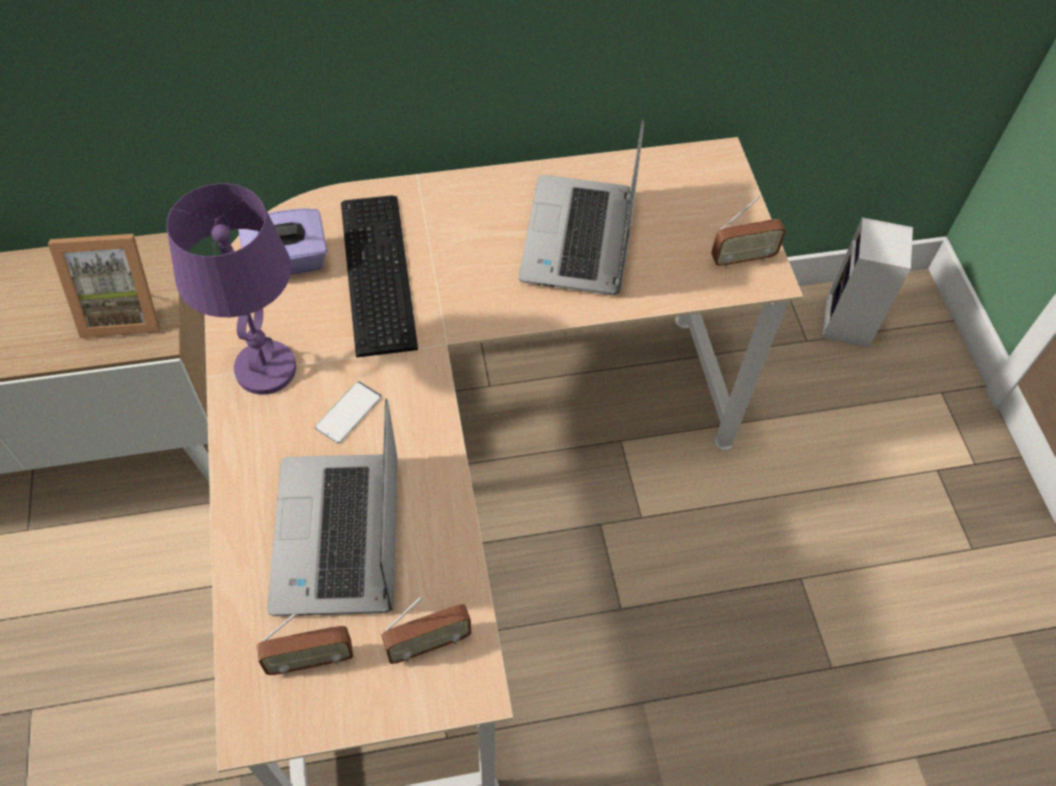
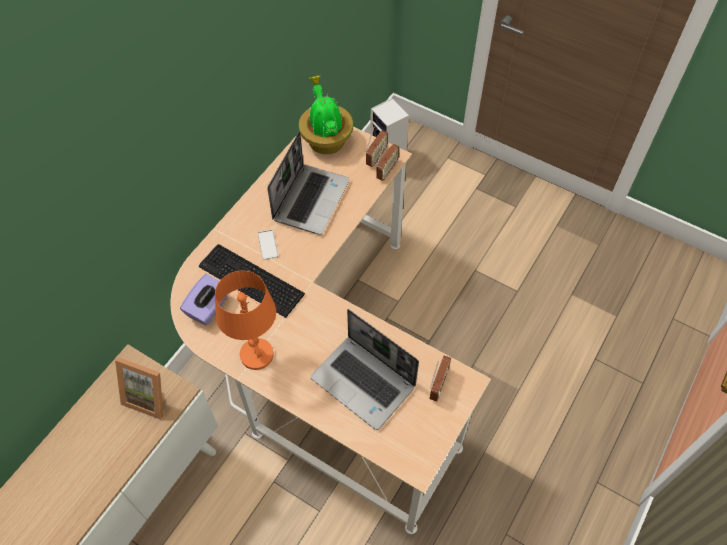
camera: 45 degrees left, 0 degrees up
picture frame [48,234,160,338] -> picture frame turned 75 degrees clockwise [115,357,163,420]
purple table lamp [167,184,296,395] -> orange table lamp [215,271,276,370]
radio [257,613,353,676] -> radio moved to [376,140,400,181]
phone [315,381,381,443] -> phone moved to [258,230,278,260]
laptop [519,119,644,296] -> laptop turned 120 degrees counterclockwise [267,131,349,235]
none -> potted plant [299,75,353,154]

